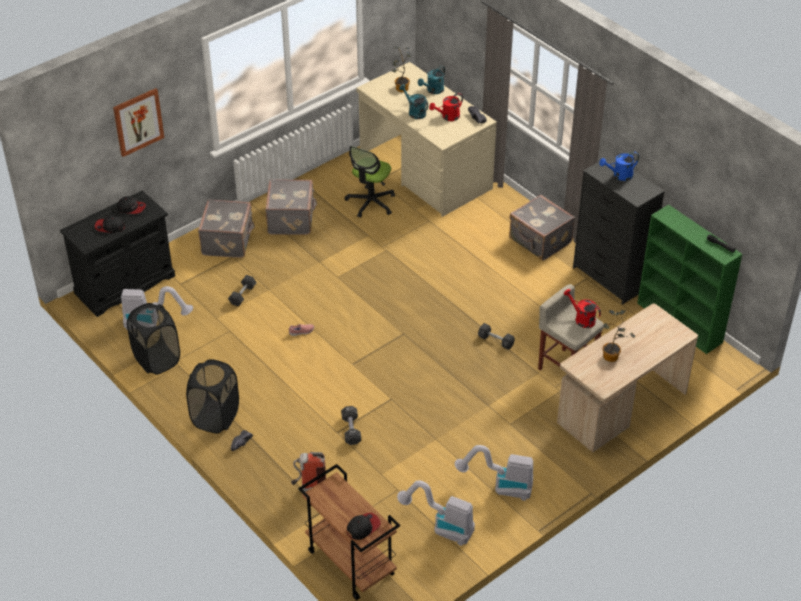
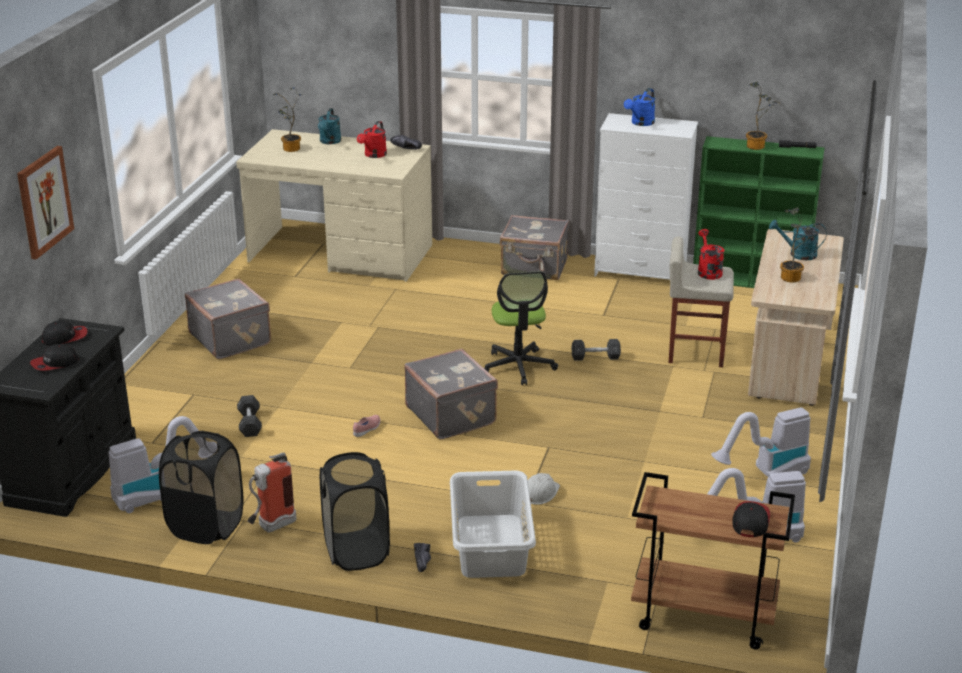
camera: 35 degrees left, 15 degrees down
grey suitcase [198,199,255,258] -> grey suitcase moved to [404,349,498,439]
fire extinguisher [291,452,326,492] -> fire extinguisher moved to [247,452,296,532]
black dumbbell [341,406,361,445] -> white hard hat [523,473,560,505]
office chair [344,146,395,218] -> office chair moved to [484,271,558,385]
turquoise watering can [399,84,428,119] -> turquoise watering can moved to [769,219,827,260]
red watering can [564,289,601,328] -> red watering can turned 75 degrees clockwise [698,229,724,280]
black dresser [573,155,665,305] -> white dresser [594,113,698,280]
none -> grey laundry basket [450,470,536,578]
none -> potted plant [746,82,779,150]

